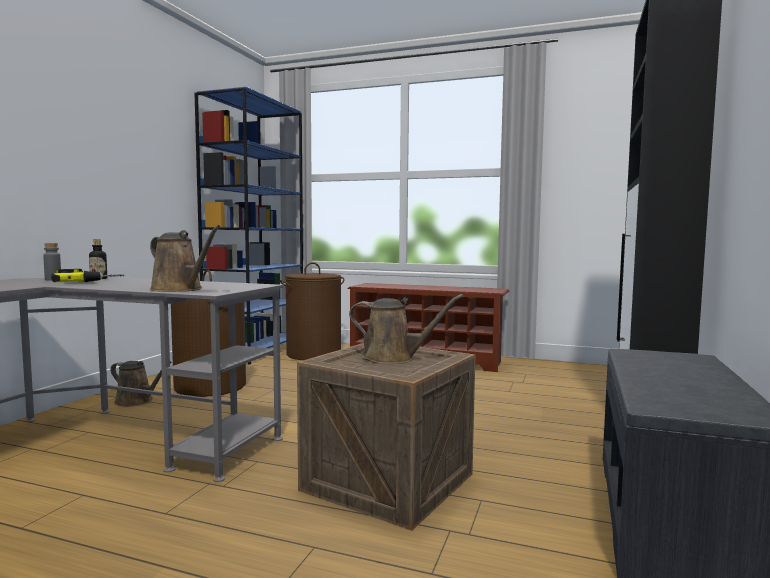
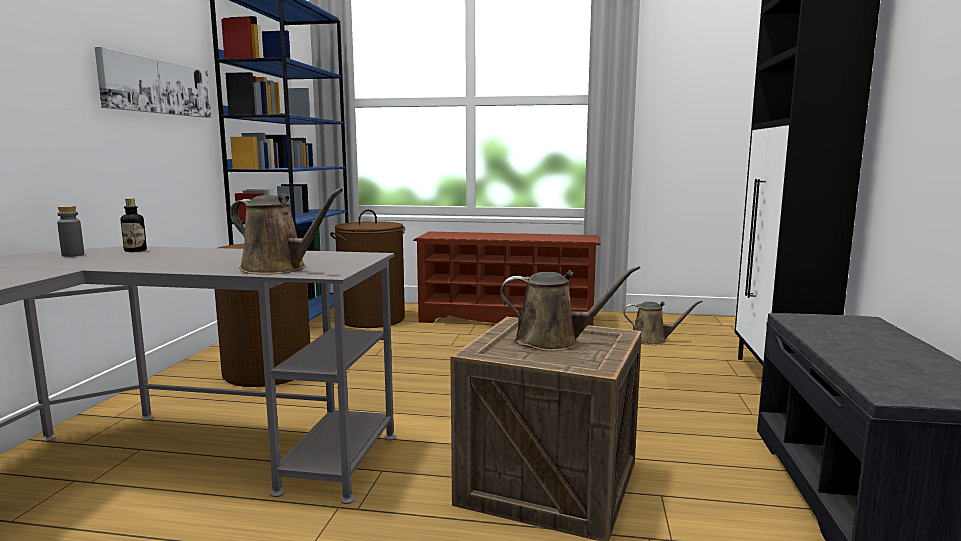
camera: 10 degrees left, 5 degrees up
power drill [51,269,124,282] -> none
brown watering can [111,361,172,407] -> brown watering can moved to [623,300,703,345]
none -> picture [95,47,211,118]

